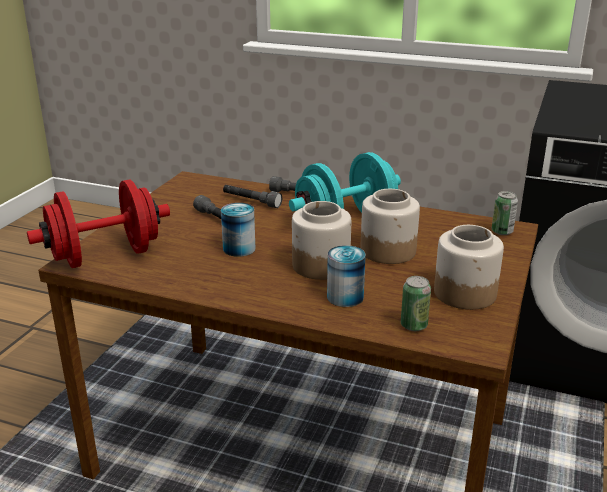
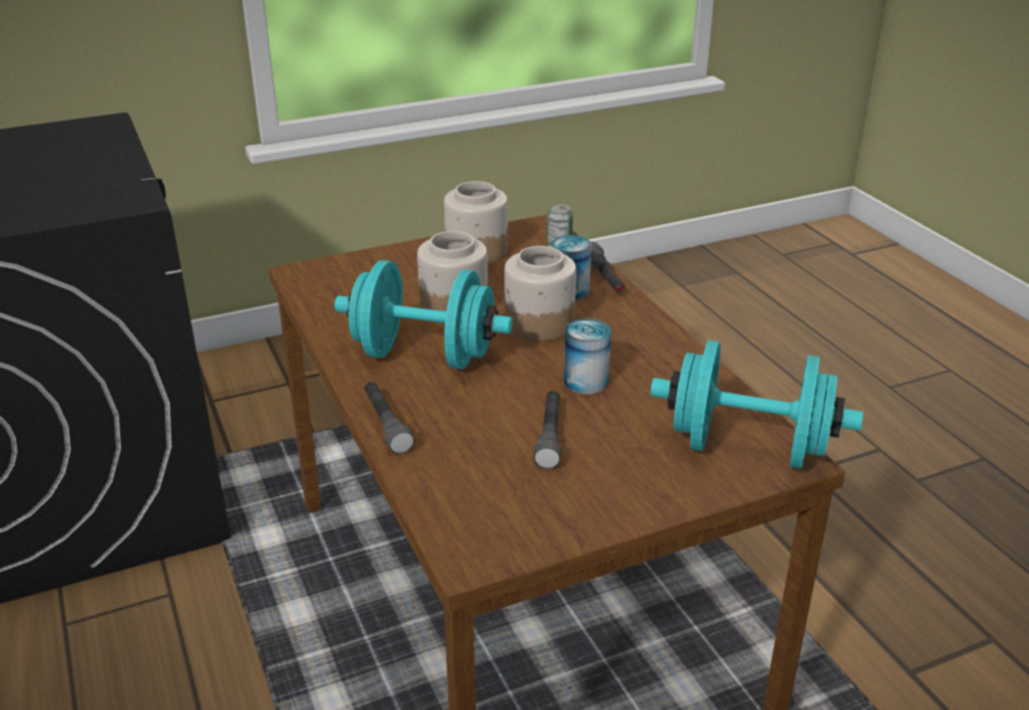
camera: 135 degrees left, 5 degrees up
red dumbbell [27,180,170,268] -> turquoise dumbbell [651,340,863,469]
grey flashlight [223,185,282,208] -> grey flashlight moved to [591,242,625,293]
can [492,191,518,235] -> none

